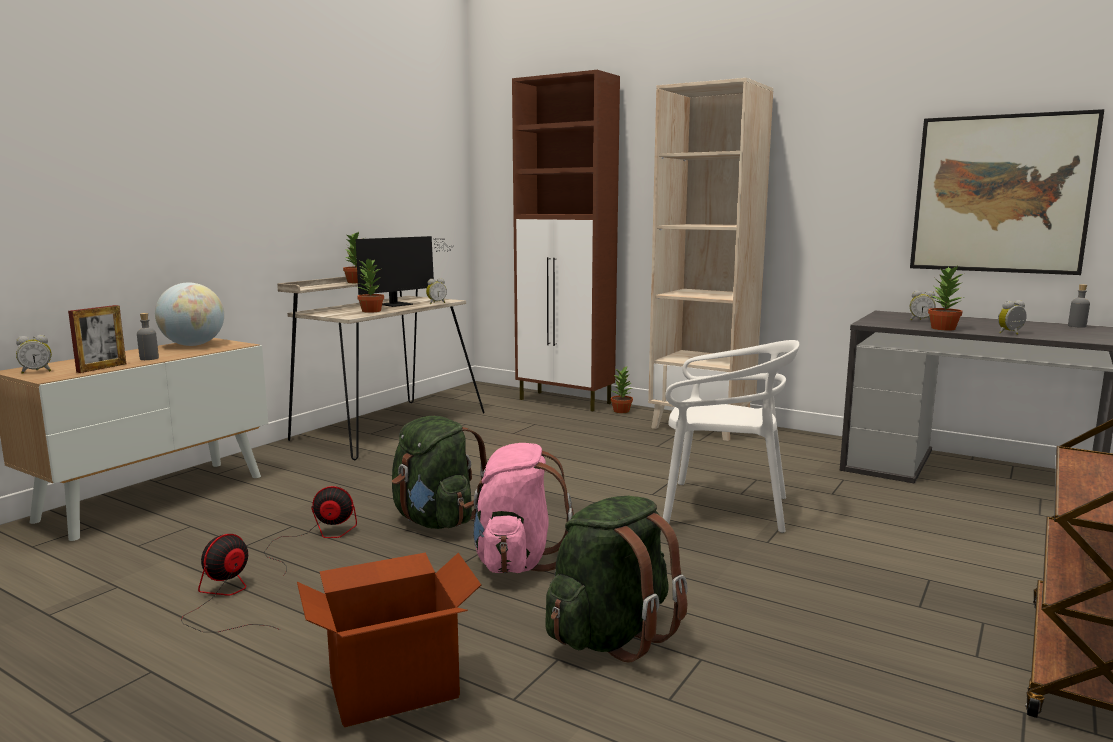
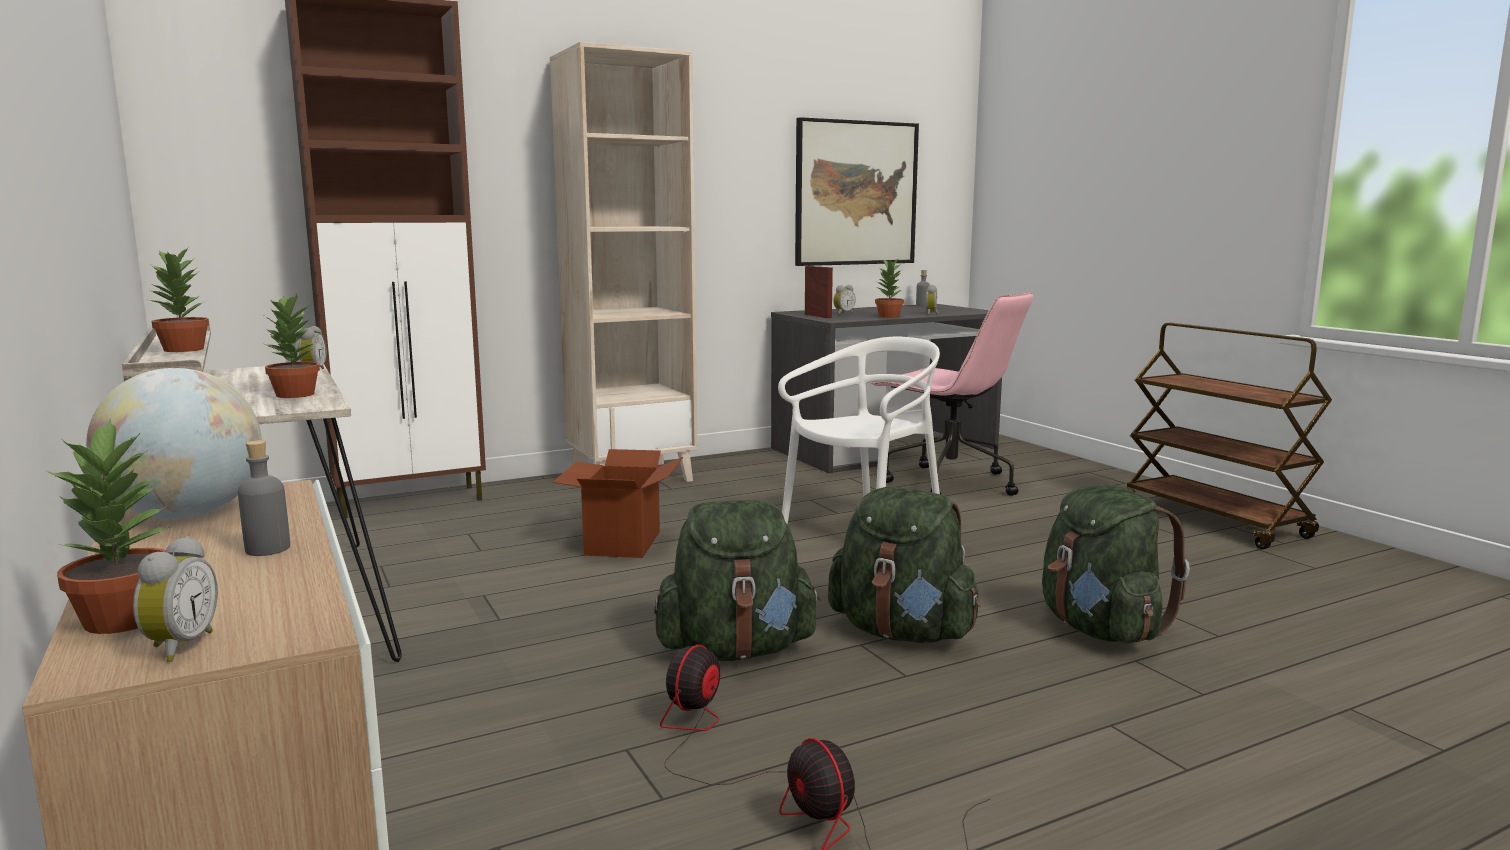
camera: 60 degrees left, 0 degrees up
picture frame [68,305,126,373] -> picture frame moved to [805,266,833,318]
cardboard box [297,553,481,727] -> cardboard box moved to [552,449,683,558]
monitor [356,236,454,307] -> none
pink backpack [464,443,574,573] -> green backpack [828,487,981,643]
potted plant [611,367,633,413] -> potted plant moved to [47,418,170,634]
none -> pink office chair [871,292,1033,496]

